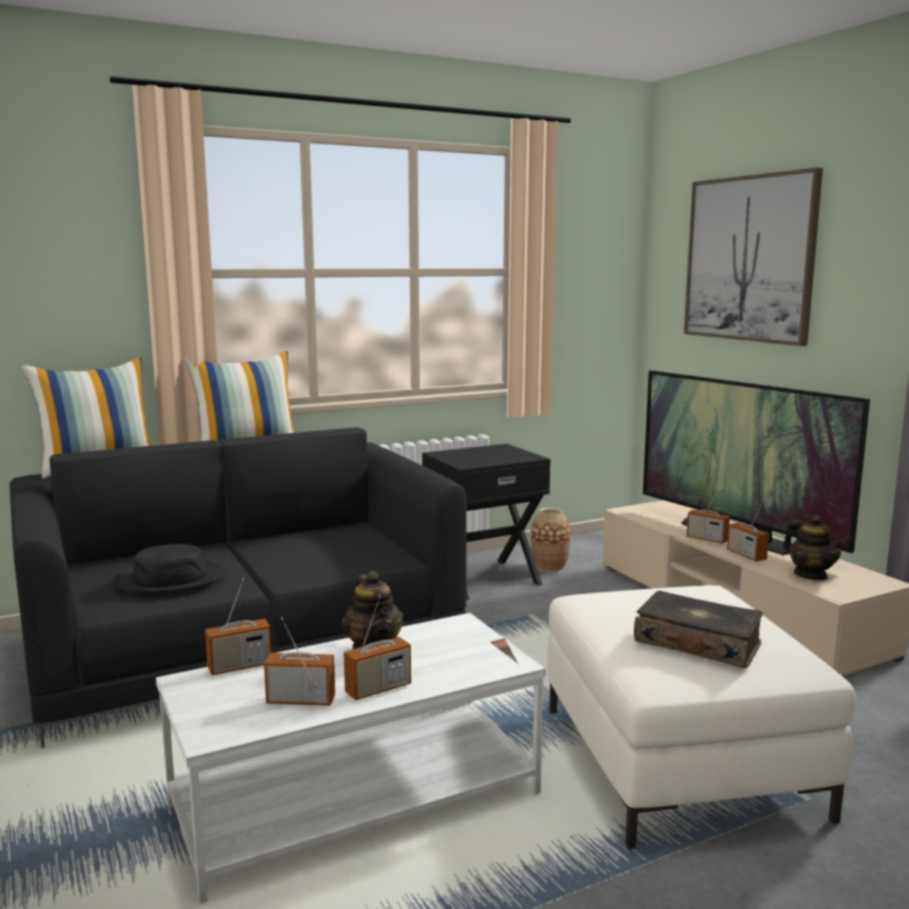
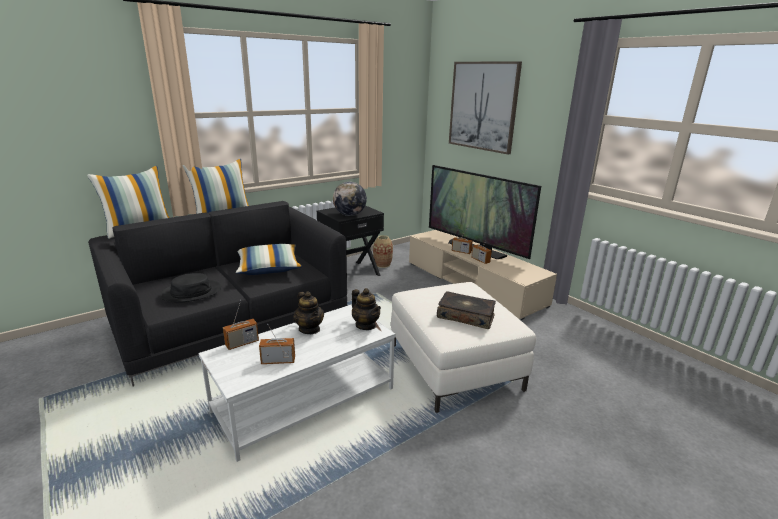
camera: 10 degrees left, 10 degrees up
radio [344,595,411,700] -> none
teapot [783,515,845,580] -> teapot moved to [352,288,381,330]
none -> pillow [236,244,302,275]
none -> globe [333,182,367,216]

